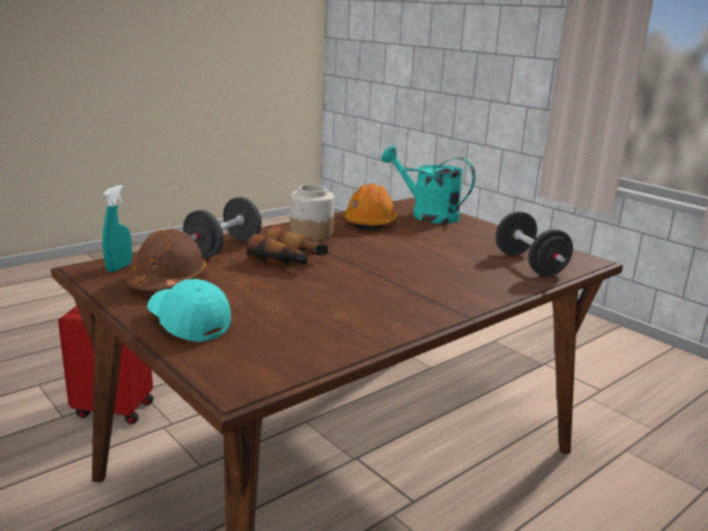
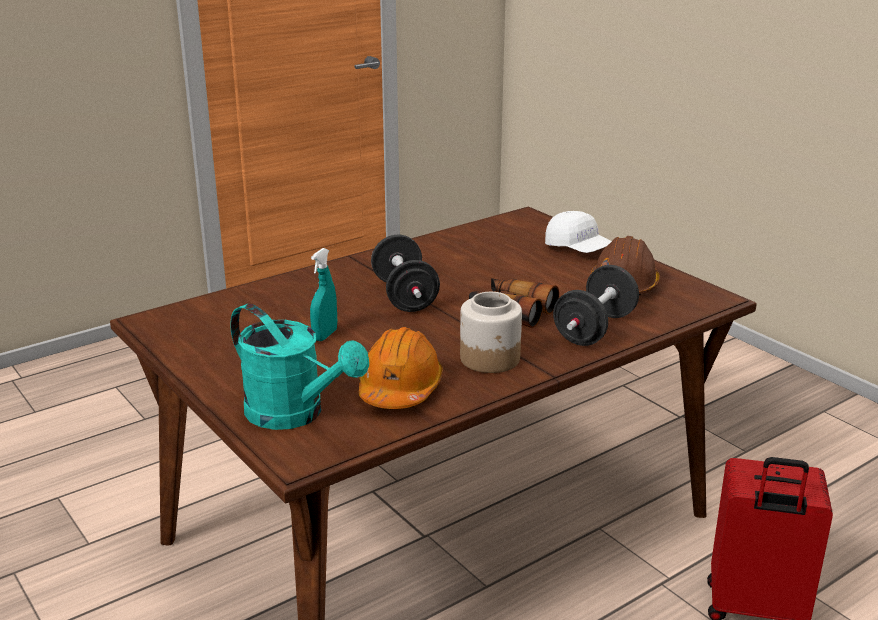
camera: 175 degrees left, 5 degrees up
turquoise spray bottle [103,185,132,272] -> turquoise spray bottle moved to [310,248,337,341]
turquoise cap [147,279,231,342] -> white cap [545,211,612,253]
black dumbbell [496,211,573,276] -> black dumbbell moved to [371,235,440,312]

